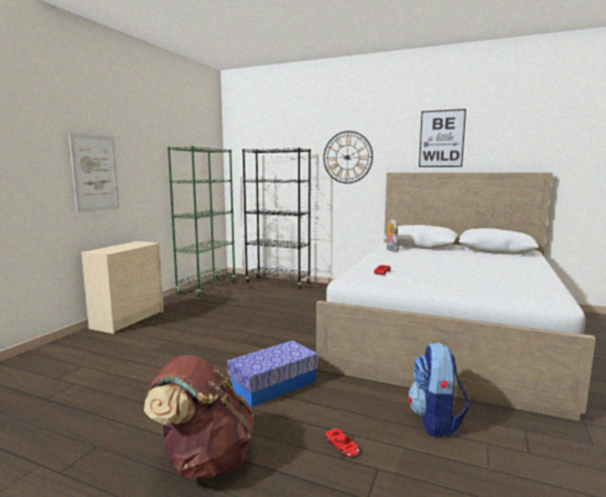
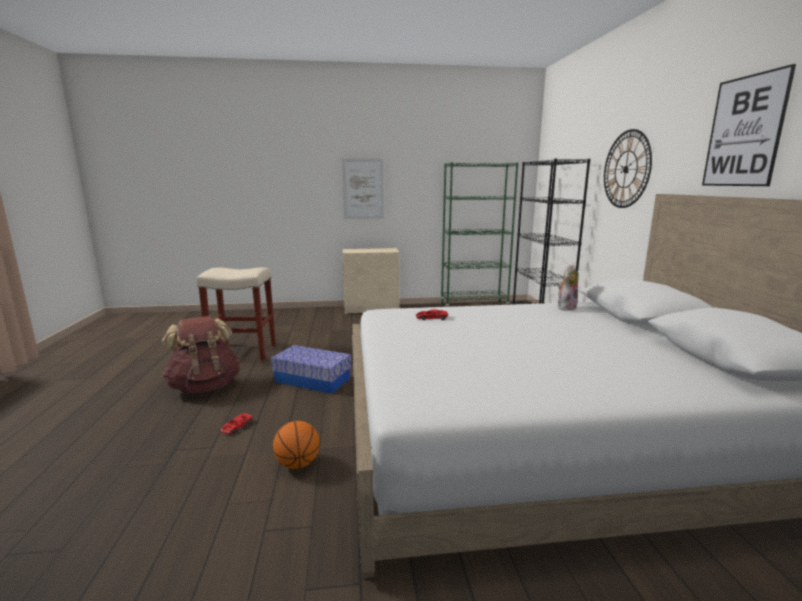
camera: 60 degrees right, 5 degrees up
backpack [408,343,469,437] -> basketball [273,421,320,469]
none -> beige stool [196,268,276,360]

